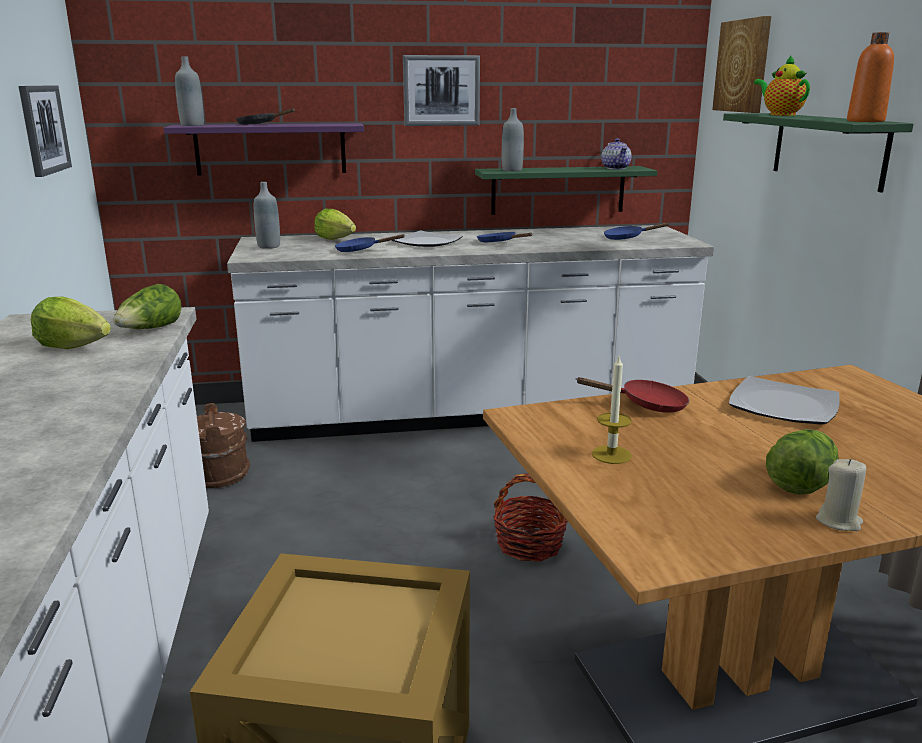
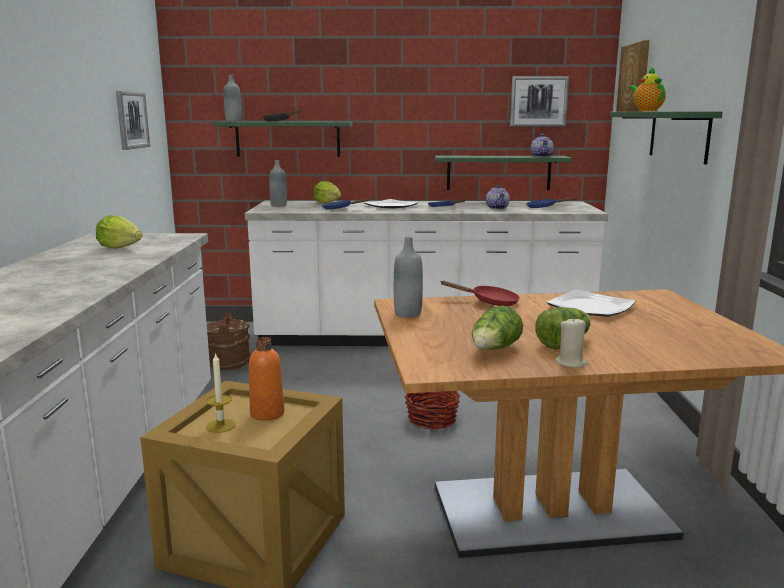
camera: 10 degrees right, 5 degrees down
lettuce [113,284,182,329] -> lettuce moved to [472,306,523,350]
purple shelf [164,123,364,176] -> green shelf [213,122,353,157]
picture [403,55,480,126] -> picture moved to [510,76,569,127]
grey bottle [502,108,524,171] -> grey bottle moved to [394,237,423,318]
candle [592,356,632,464] -> candle moved to [206,352,236,433]
orange bottle [847,32,894,122] -> orange bottle moved to [249,337,284,420]
none -> teapot [486,185,510,209]

